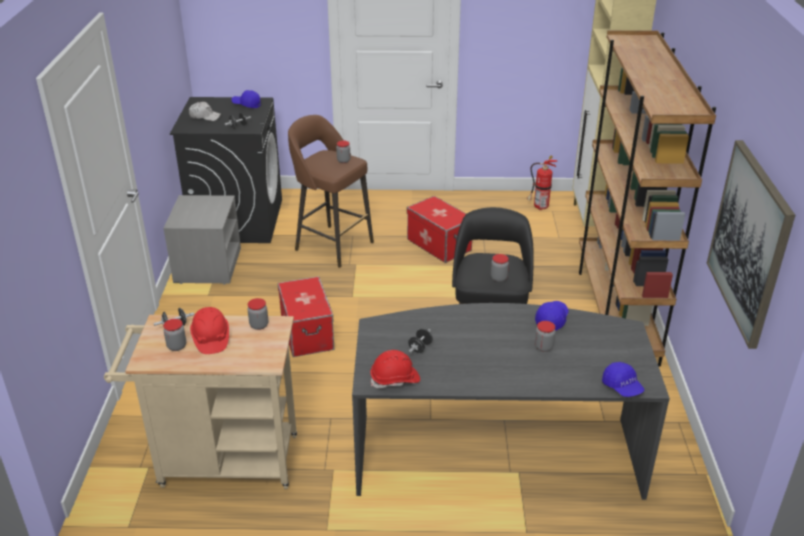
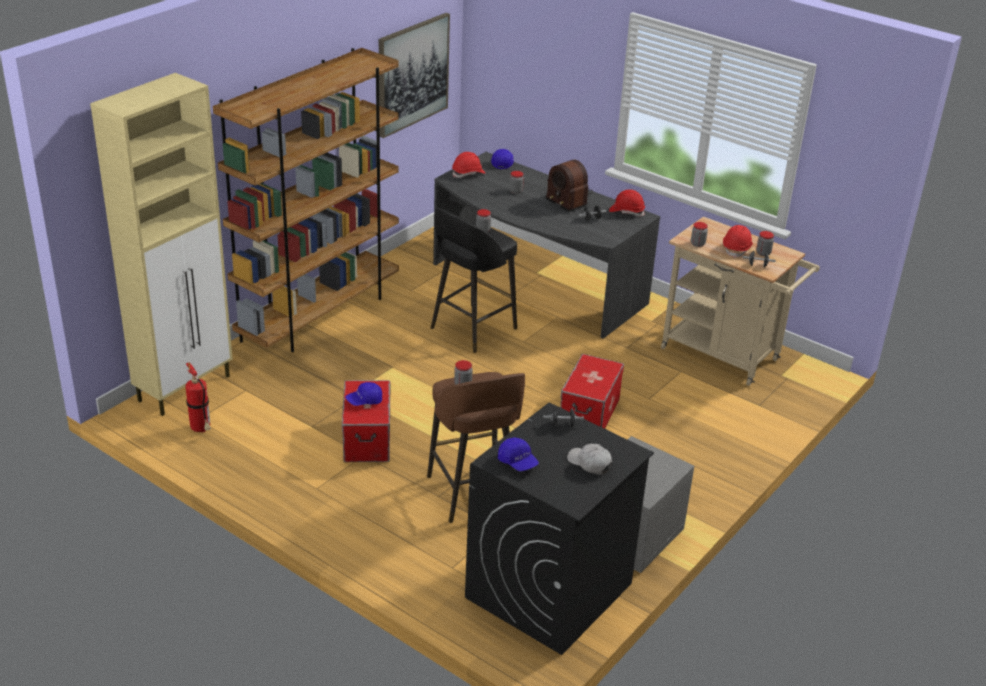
camera: 145 degrees left, 0 degrees up
blue cap [535,301,568,331] -> blue cap moved to [346,382,382,406]
none -> red hard hat [452,152,485,178]
none -> radio [545,160,593,212]

